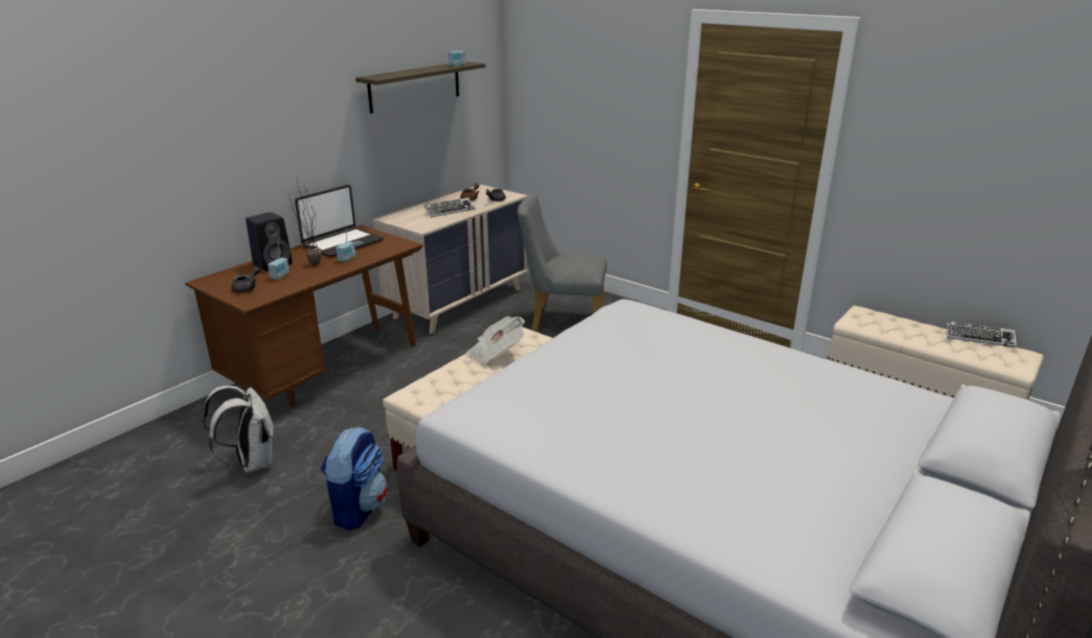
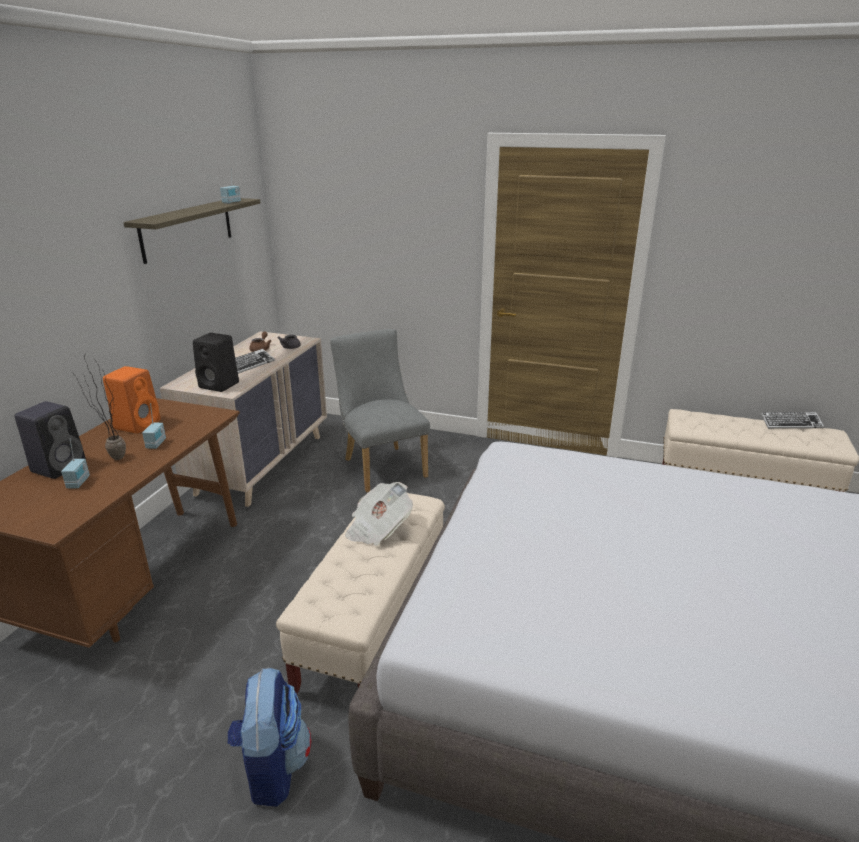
camera: 20 degrees left, 0 degrees up
white backpack [203,386,273,473] -> none
grey teapot [231,267,260,293] -> none
laptop [295,185,383,257] -> orange speaker [103,366,161,434]
grey chair [517,193,607,331] -> grey chair turned 75 degrees clockwise [330,329,430,492]
none -> black speaker [193,333,239,392]

